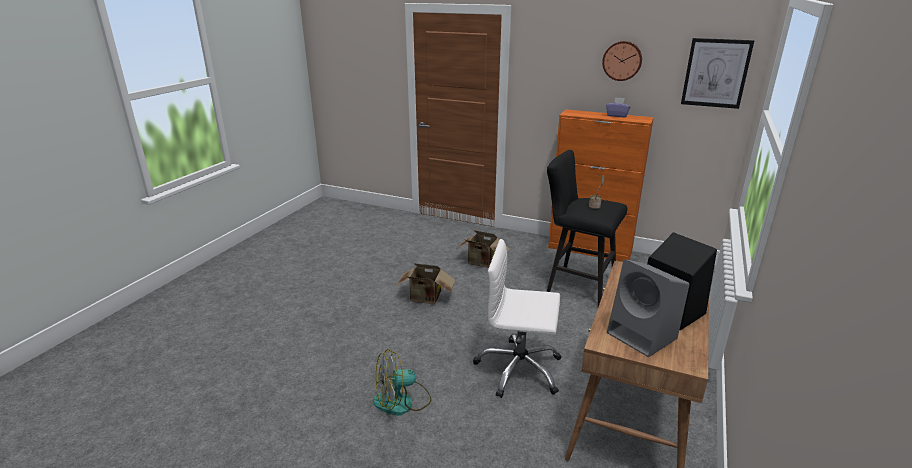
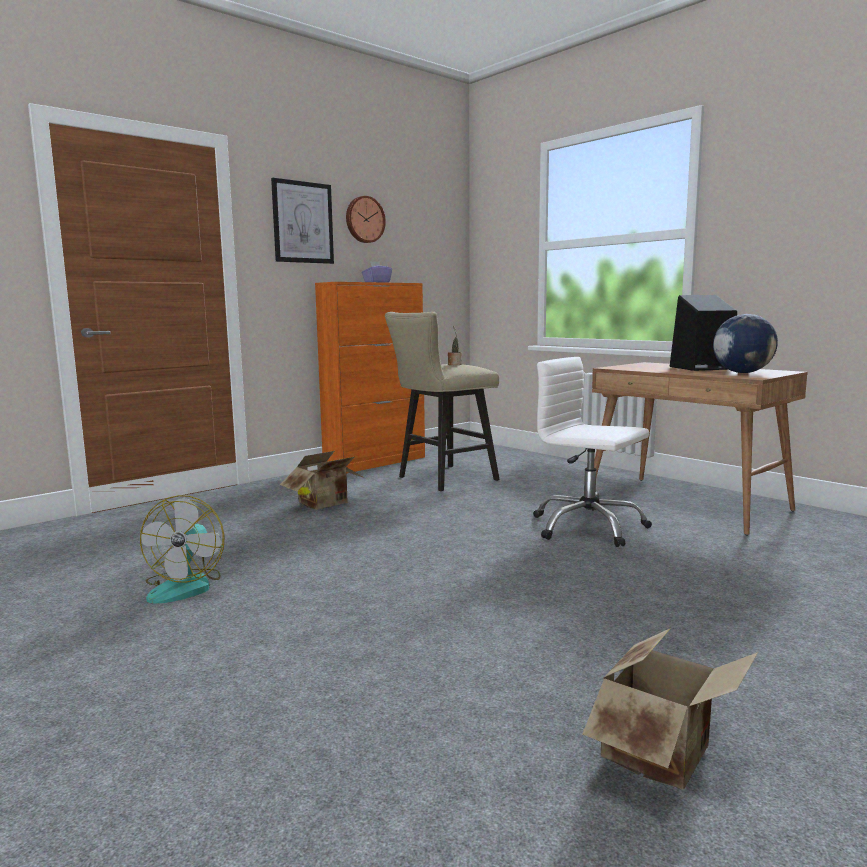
camera: 65 degrees left, 15 degrees down
fan [373,349,432,416] -> fan moved to [140,495,225,604]
cardboard box [396,263,455,304] -> cardboard box moved to [582,628,758,790]
white office chair [473,239,561,398] -> white office chair turned 90 degrees clockwise [533,357,652,547]
black stool [547,150,627,307] -> beige stool [385,312,500,491]
grey speaker [607,259,689,357] -> globe [713,314,778,373]
picture [681,38,754,109] -> picture moved to [271,178,334,264]

